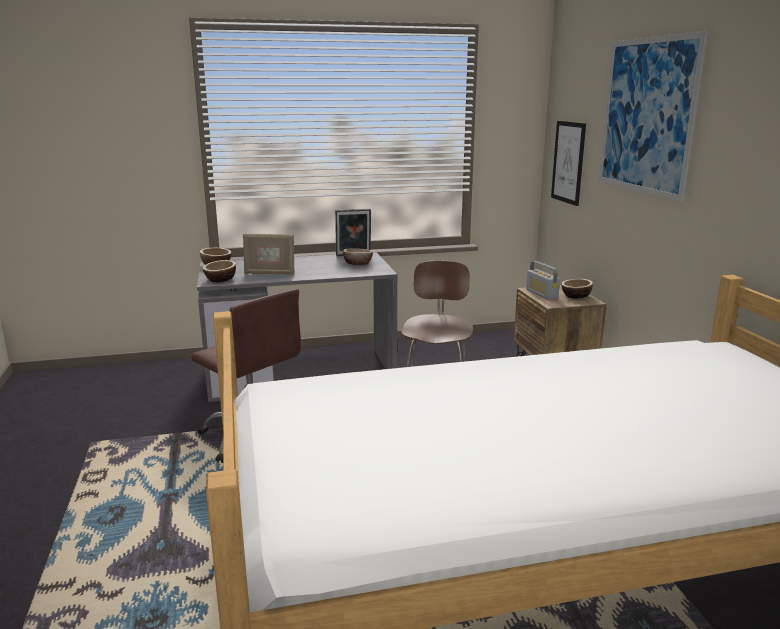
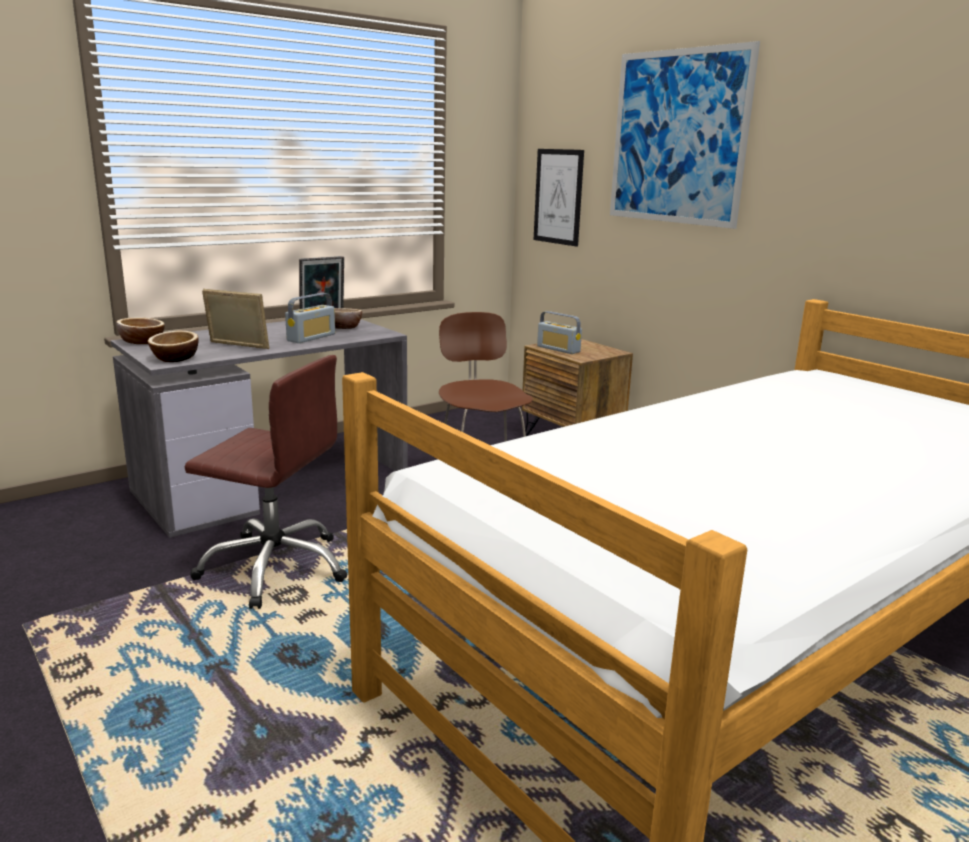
camera: 25 degrees left, 0 degrees up
picture frame [243,234,295,275] -> picture frame turned 135 degrees counterclockwise [202,288,270,349]
bowl [561,279,593,298] -> none
none -> radio [285,293,335,343]

